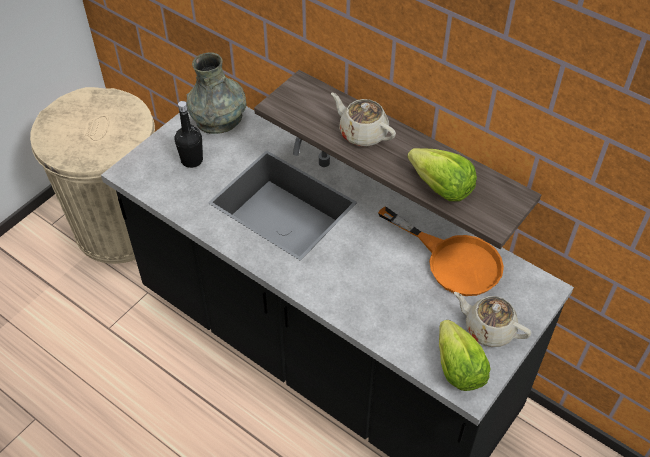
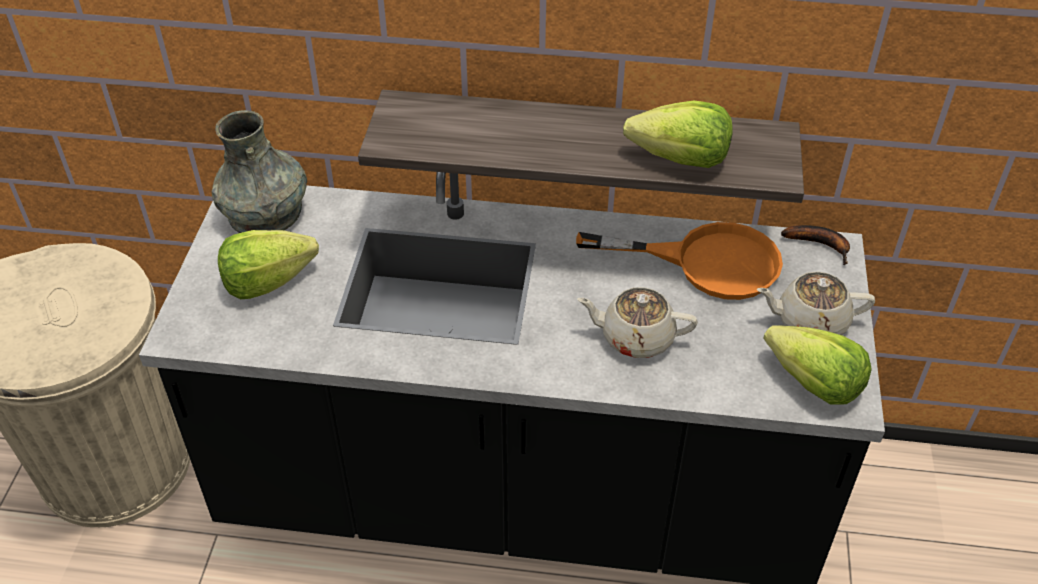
camera: 30 degrees left, 5 degrees down
black bottle [174,101,203,168] -> lettuce [218,230,319,299]
beige teapot [331,93,396,146] -> beige teapot moved to [577,287,698,358]
none -> banana [781,225,850,265]

